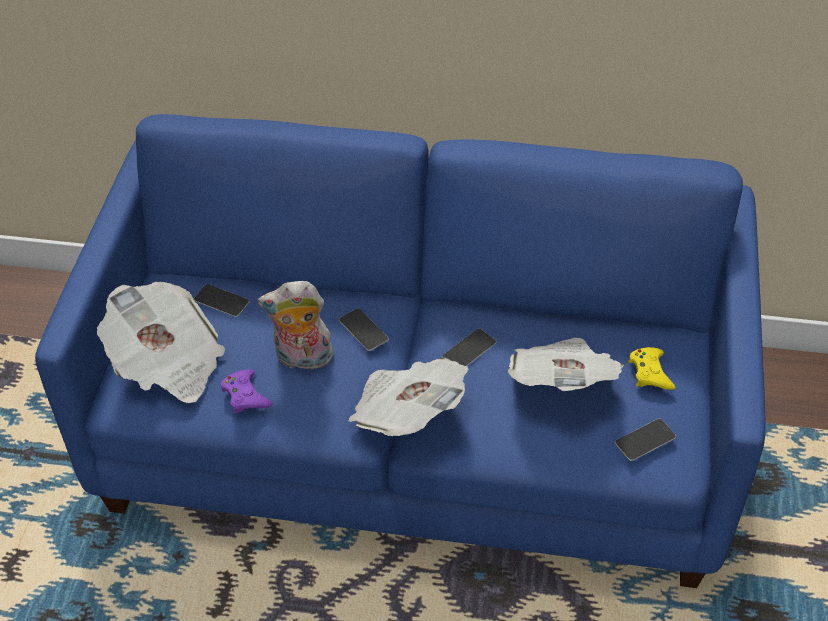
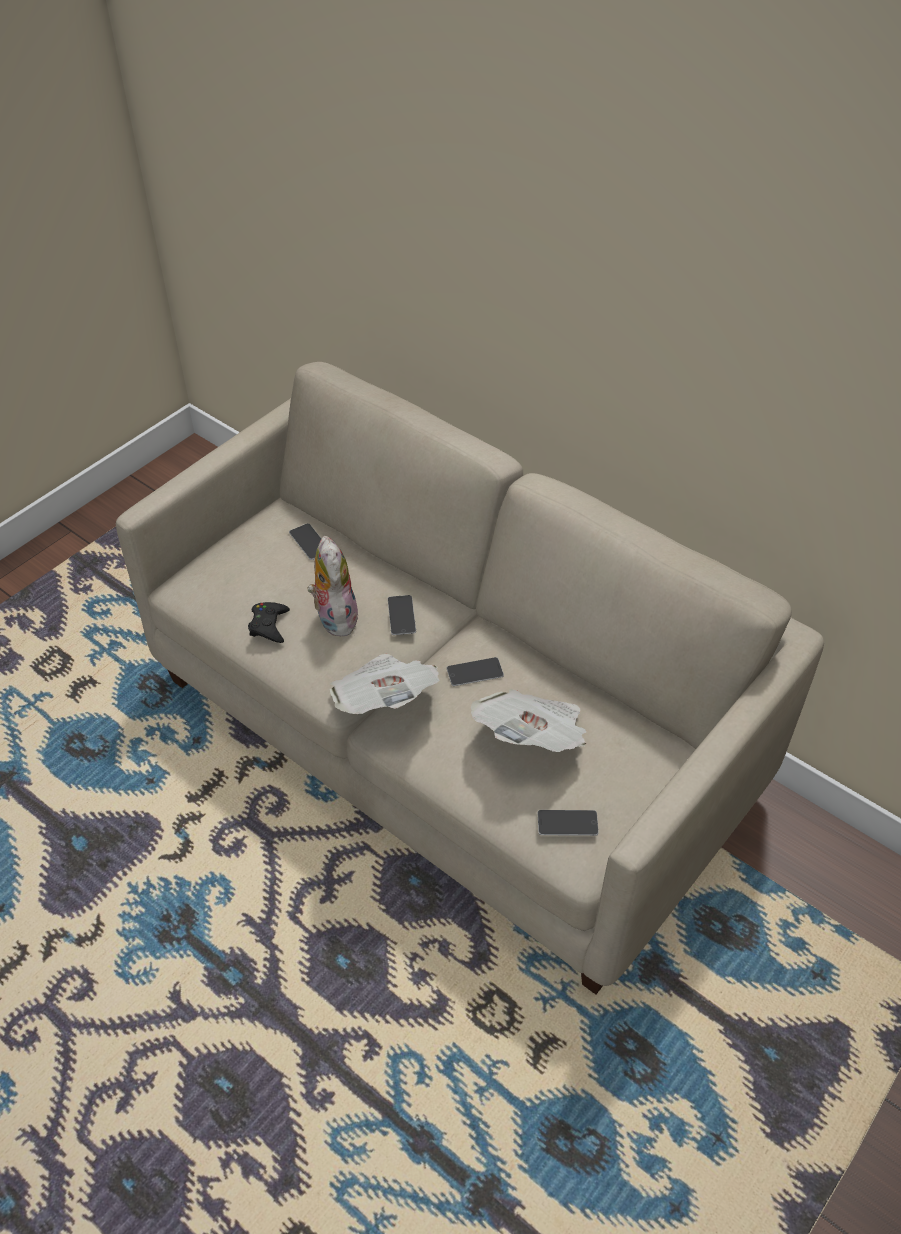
camera: 30 degrees right, 0 degrees up
blue sofa [35,114,766,588] -> beige sofa [116,362,824,995]
newspaper [97,282,225,403] -> none
purple game controller [221,369,273,413] -> black game controller [248,602,290,643]
plush toy [258,281,333,370] -> plush toy turned 45 degrees clockwise [307,536,358,637]
yellow game controller [628,347,676,390] -> none

